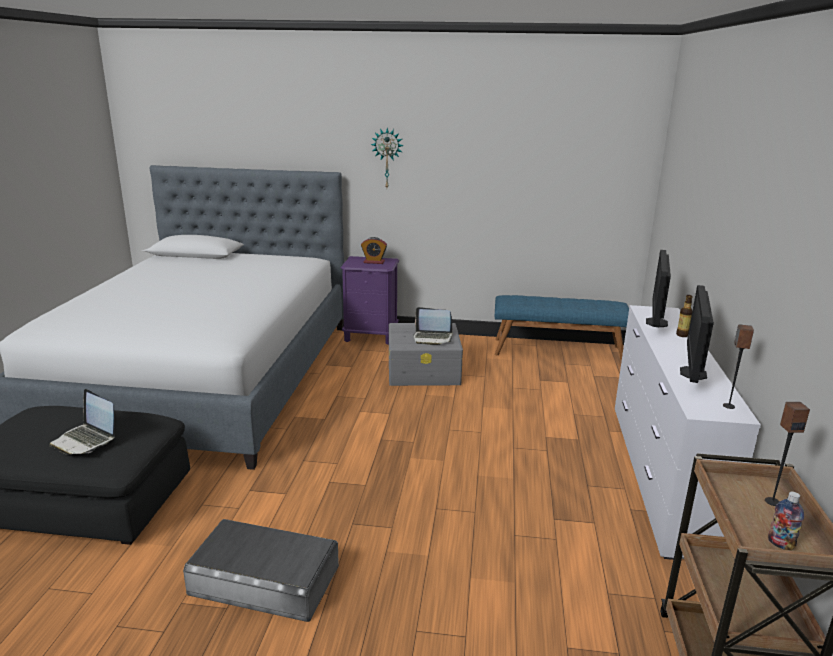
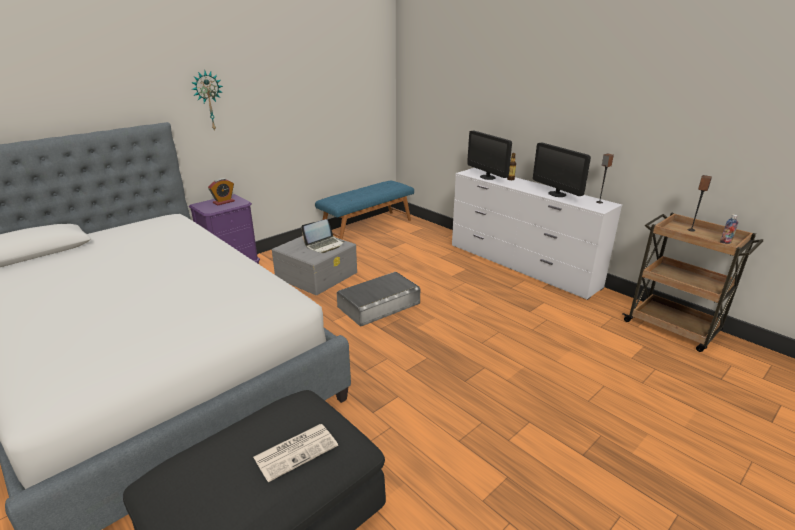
camera: 50 degrees left, 5 degrees up
laptop [49,389,115,455] -> newspaper [253,424,338,482]
grey storage box [183,519,339,622] -> grey storage box moved to [337,272,420,326]

